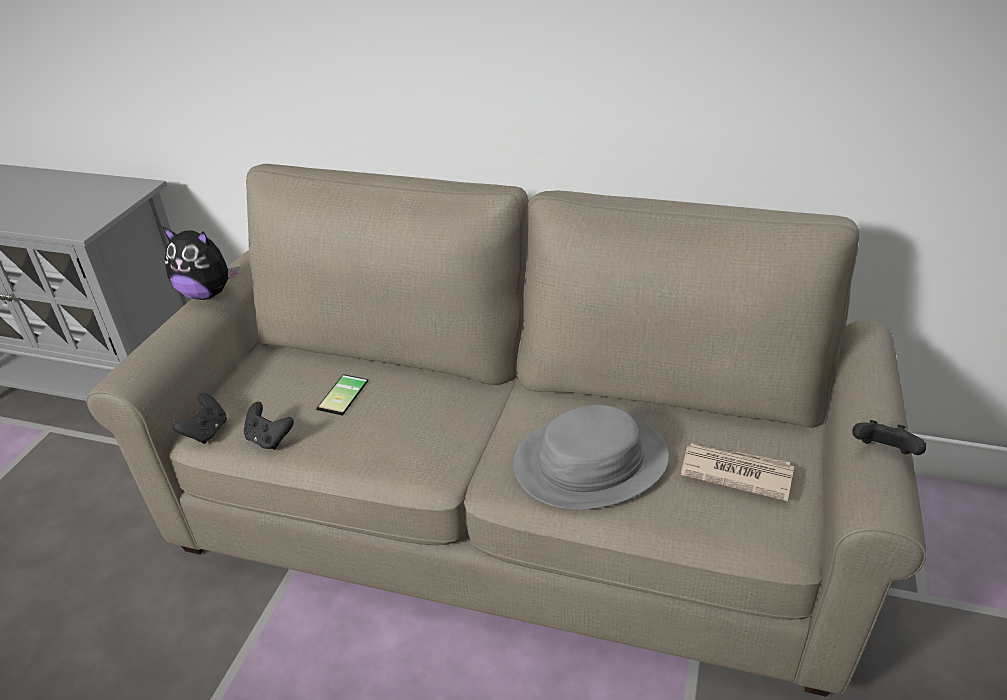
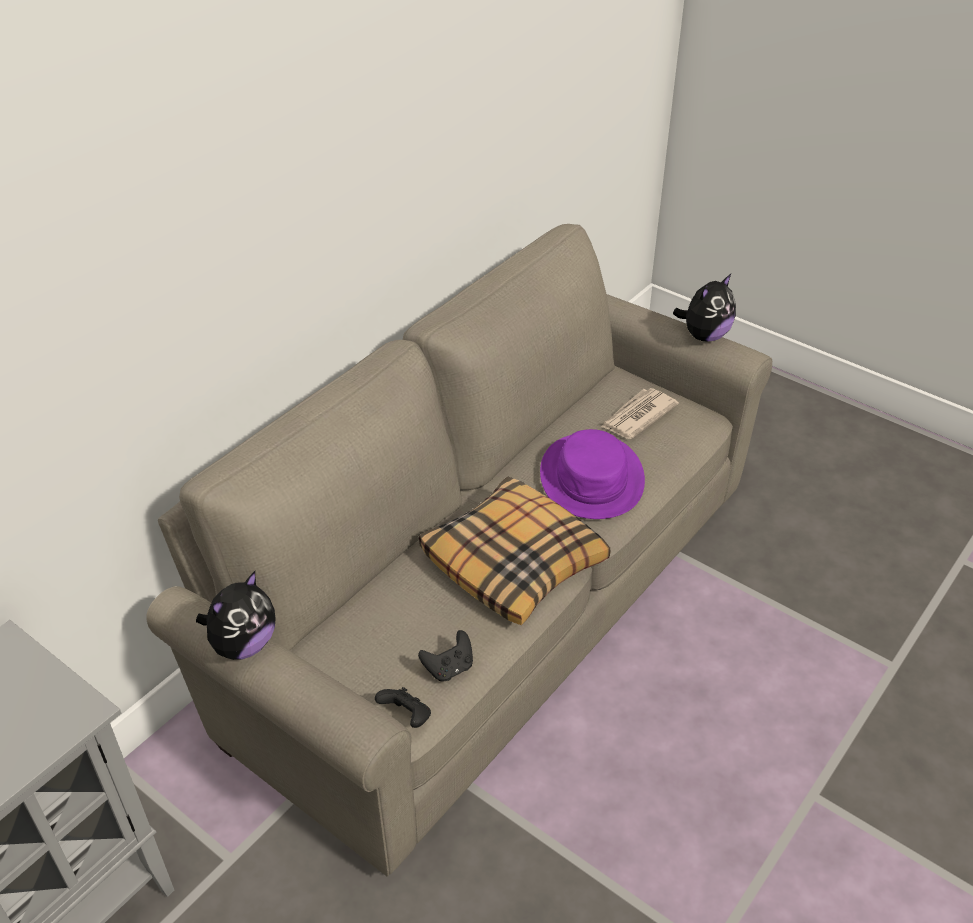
camera: 70 degrees left, 5 degrees up
phone [316,374,368,416] -> none
grey hat [513,405,669,510] -> purple hat [540,429,645,519]
black game controller [852,420,927,455] -> plush toy [673,274,736,342]
none -> pillow [419,476,610,625]

